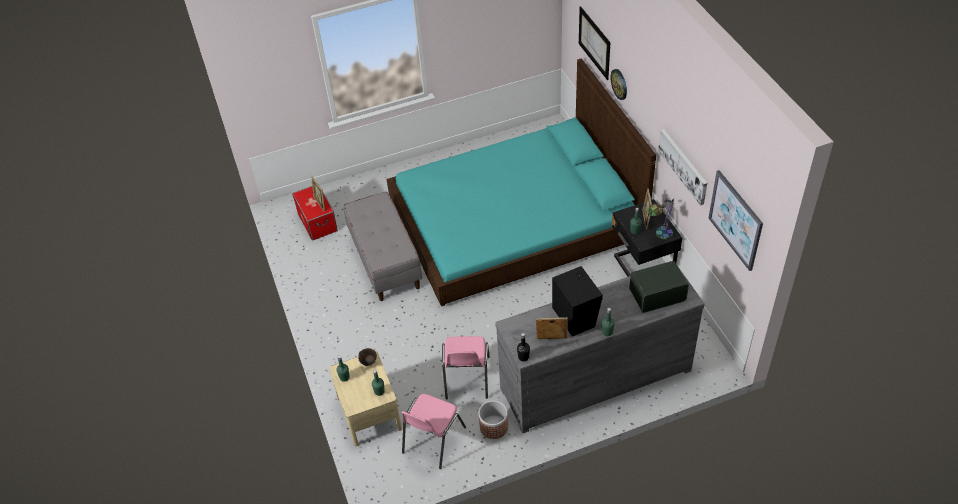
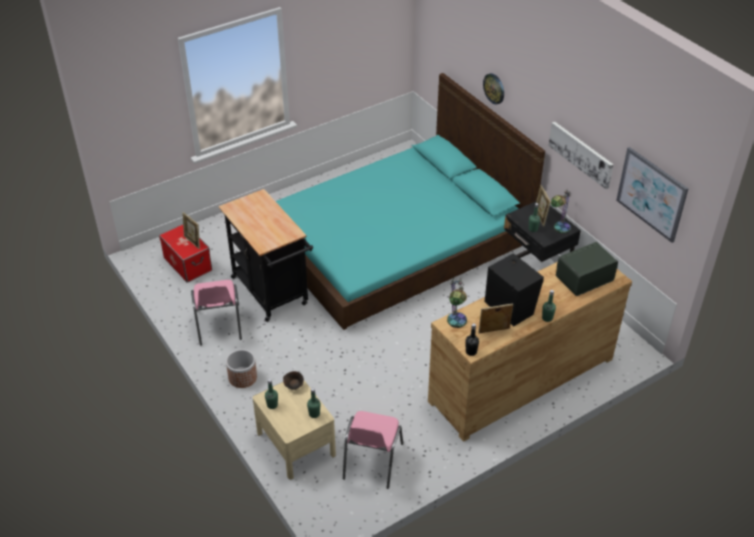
camera: 15 degrees left, 5 degrees down
grey bench [344,192,422,301] -> black cart [219,189,313,322]
pink chair [442,336,490,400] -> pink chair moved to [191,280,242,345]
planter [478,401,508,439] -> planter moved to [226,349,257,388]
grey dresser [495,267,705,433] -> brown dresser [428,262,632,442]
picture [579,6,610,80] -> none
none -> table lamp [447,278,467,328]

